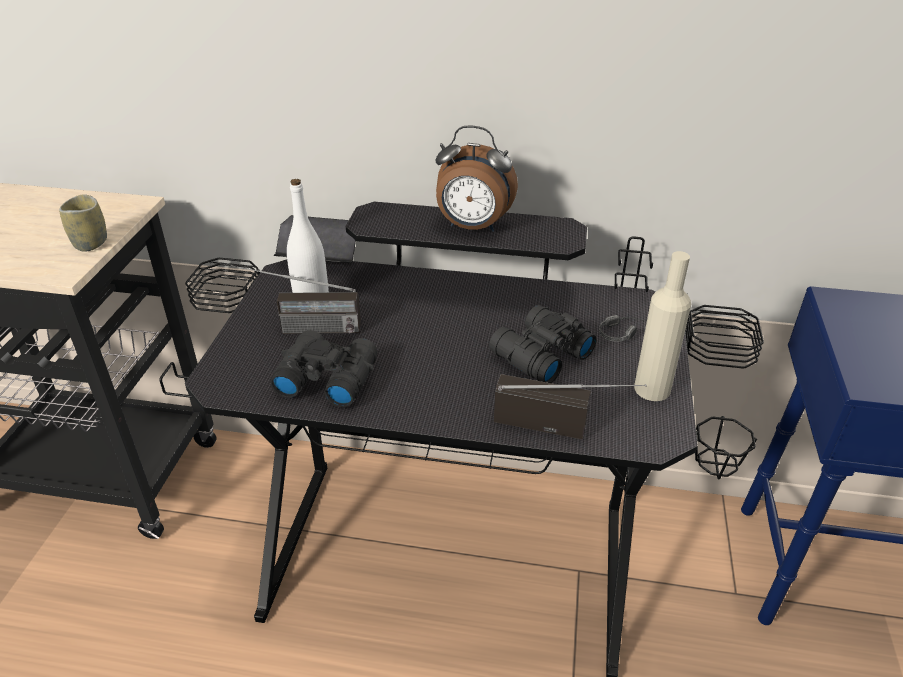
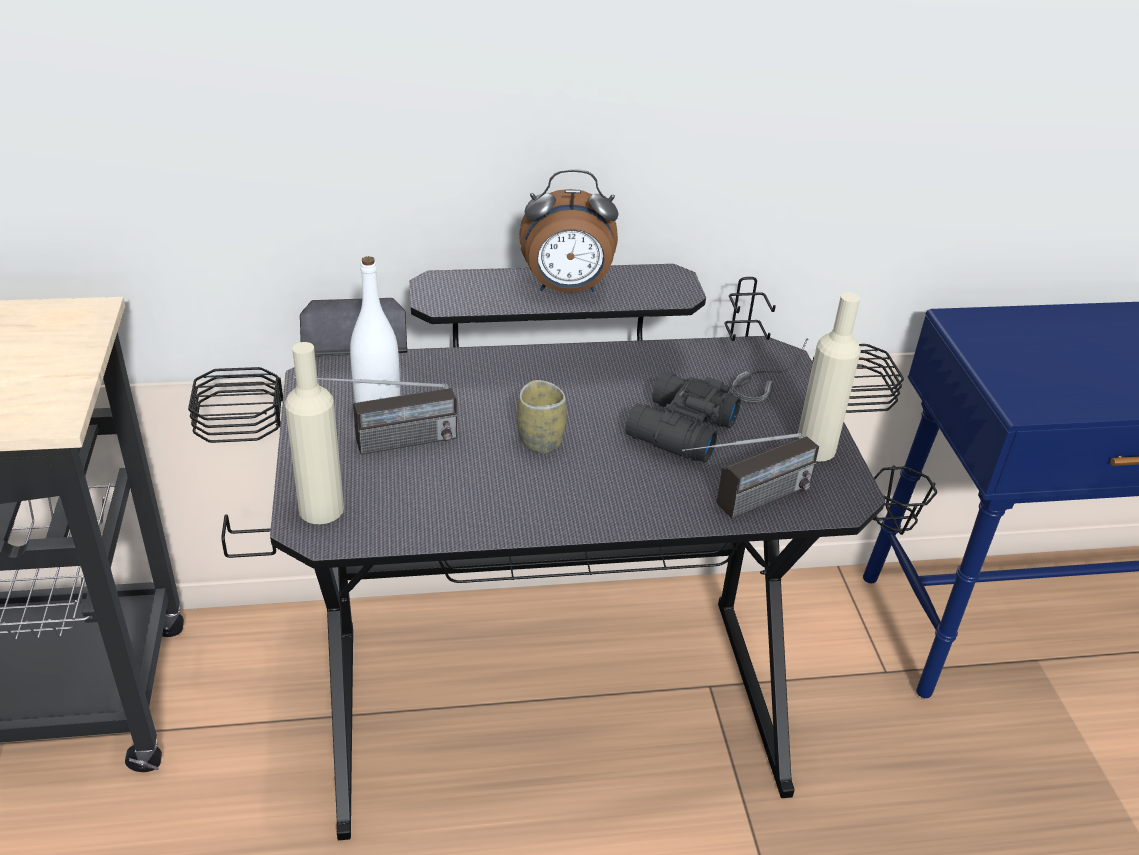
camera: 20 degrees left, 0 degrees up
cup [59,194,107,252] -> cup moved to [517,380,567,454]
black binoculars [271,330,377,407] -> none
radio [494,374,647,439] -> radio turned 150 degrees clockwise [682,433,819,519]
none -> beige bottle [285,342,344,524]

